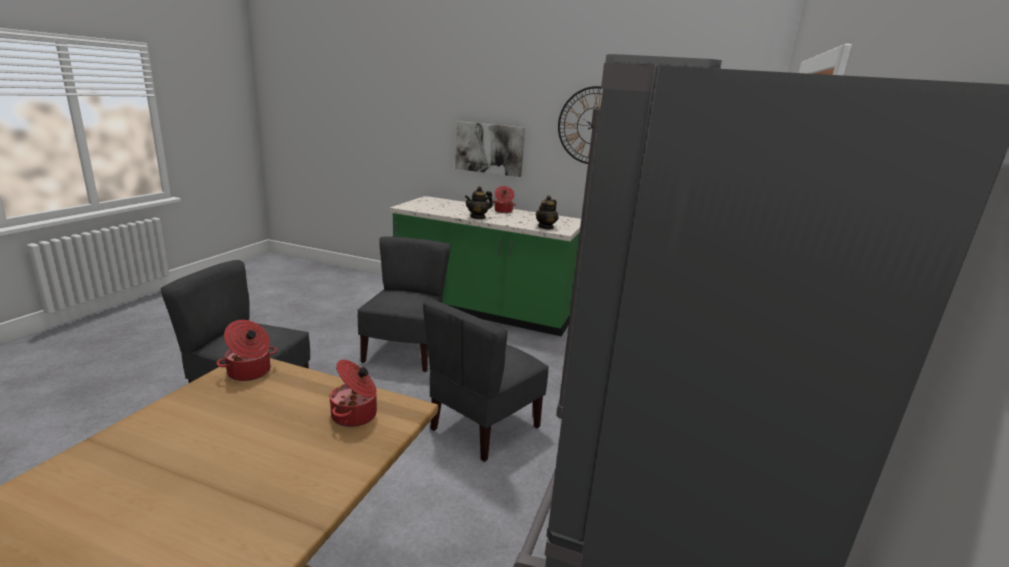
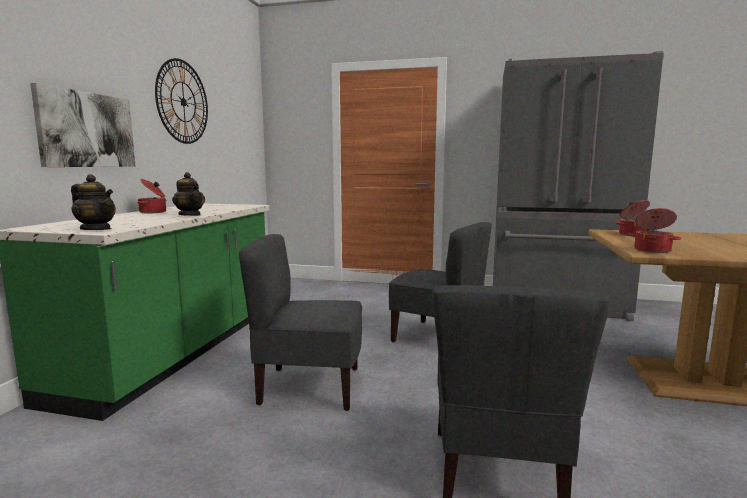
camera: 95 degrees left, 10 degrees down
teapot [536,195,558,230] -> teapot moved to [71,174,116,230]

